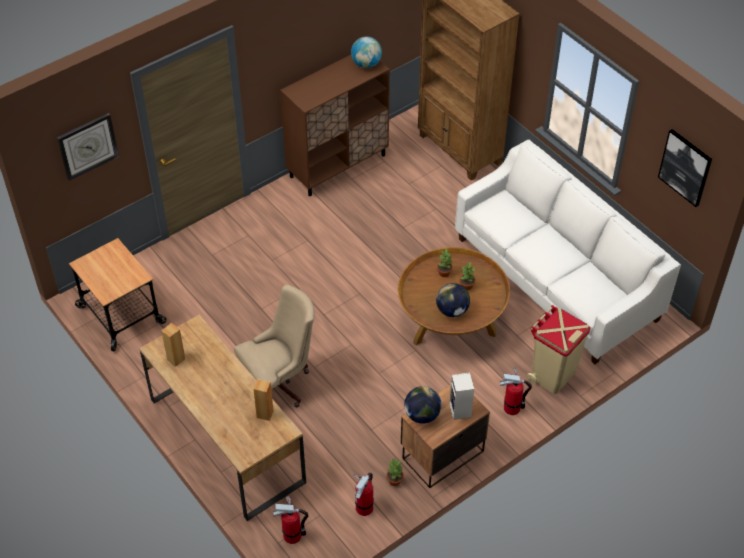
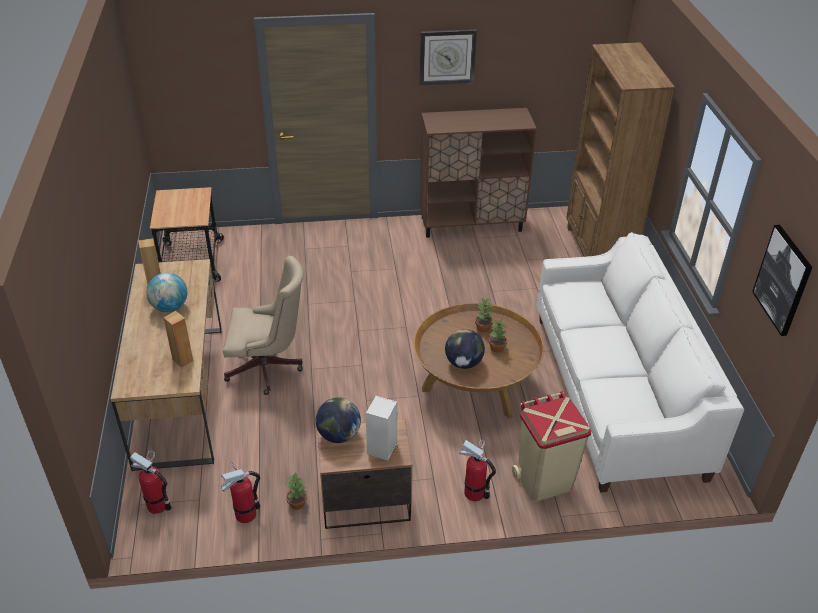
camera: 30 degrees right, 10 degrees down
wall clock [57,113,119,181] -> wall clock moved to [420,29,477,85]
globe [351,37,382,68] -> globe moved to [146,273,187,312]

